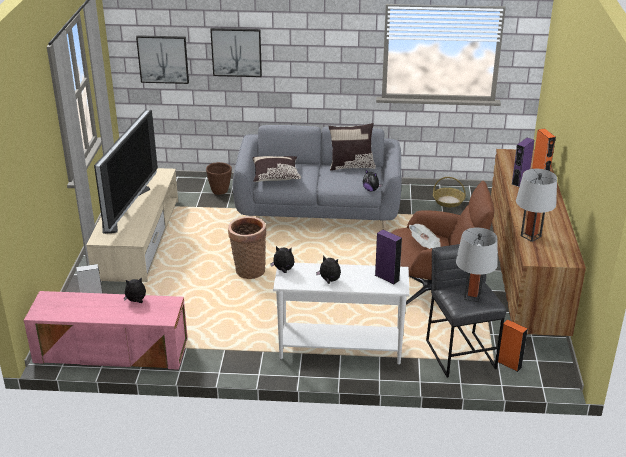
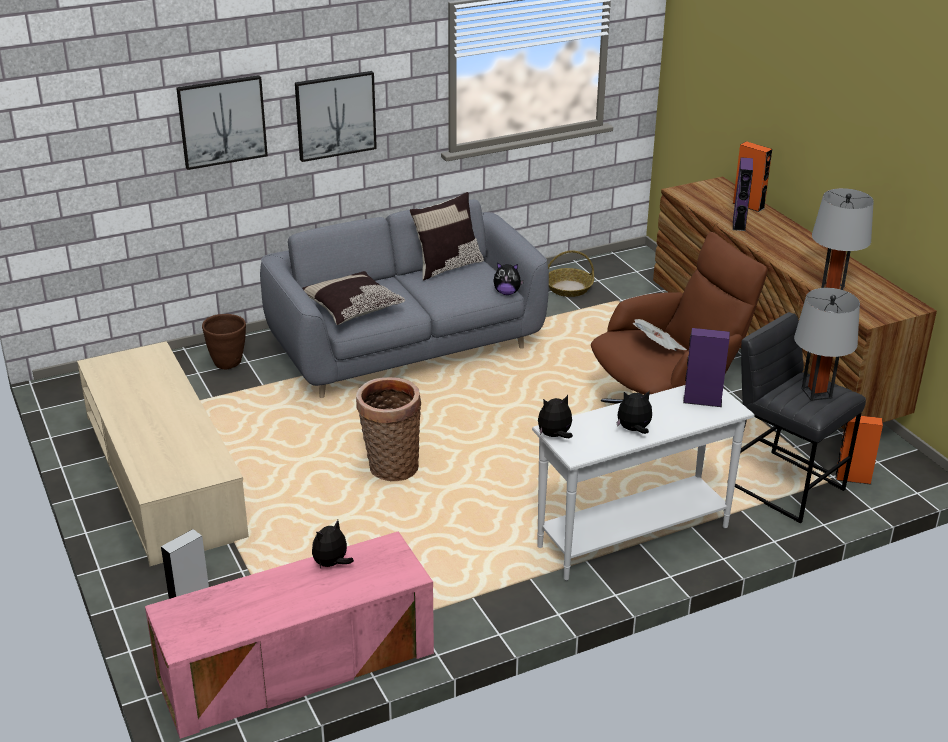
camera: 30 degrees left, 0 degrees up
television [94,109,158,234] -> none
picture [136,35,189,84] -> picture moved to [295,71,377,162]

